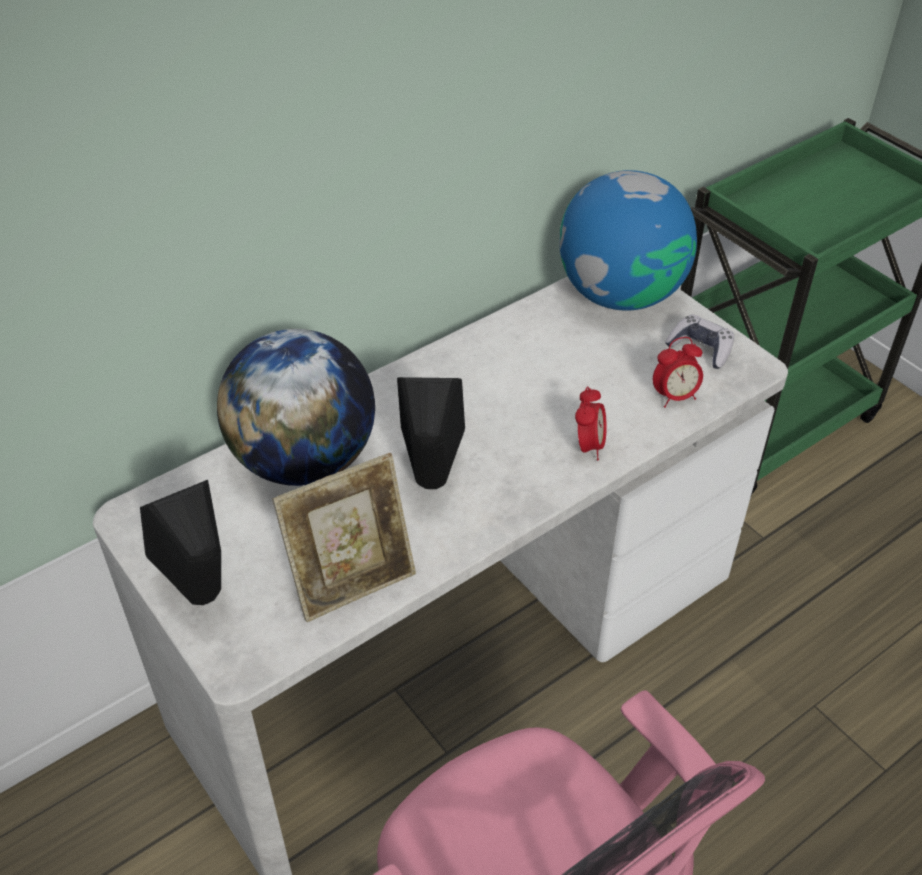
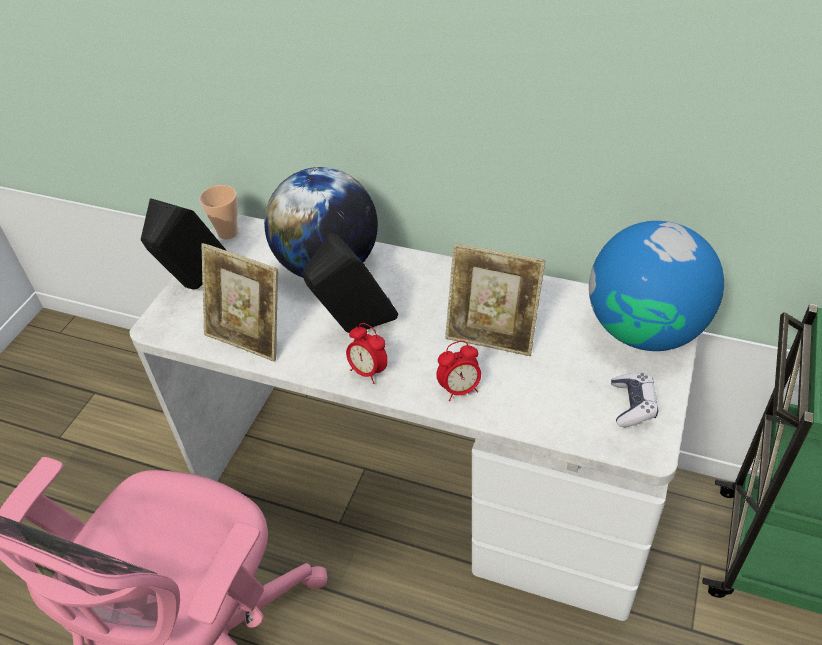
camera: 60 degrees right, 0 degrees up
alarm clock [653,337,703,408] -> alarm clock moved to [346,323,388,384]
none -> cup [199,185,238,239]
none -> picture frame [445,243,545,356]

